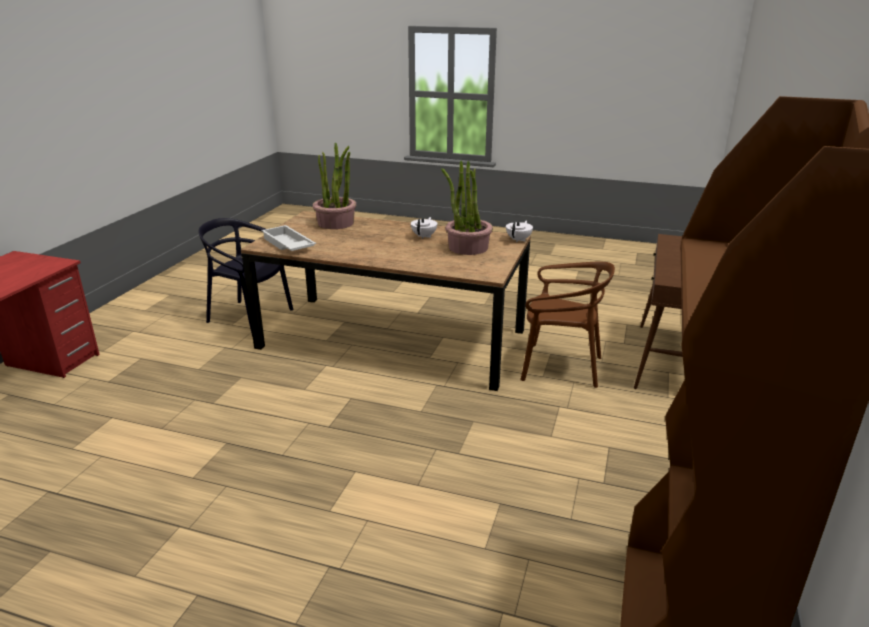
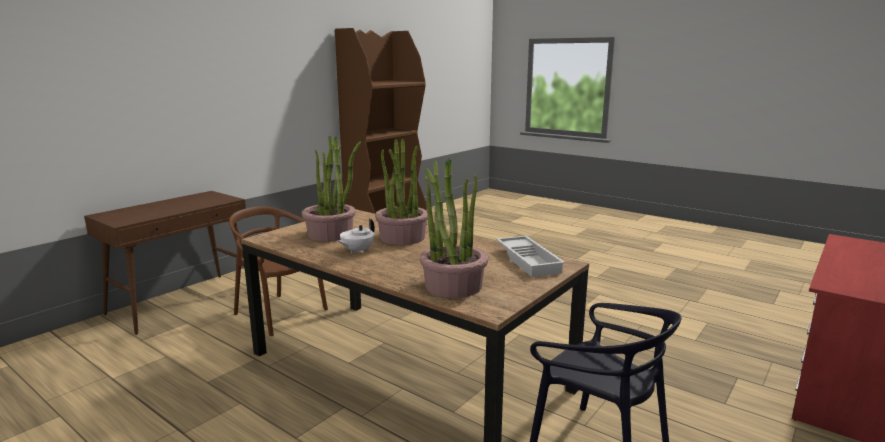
camera: 160 degrees left, 10 degrees down
white teapot [506,221,533,242] -> none
none -> potted plant [375,138,428,245]

